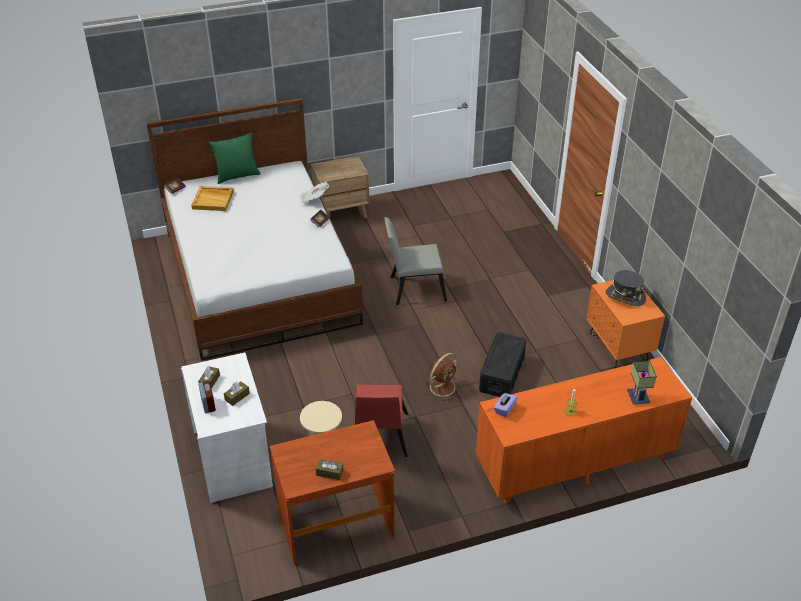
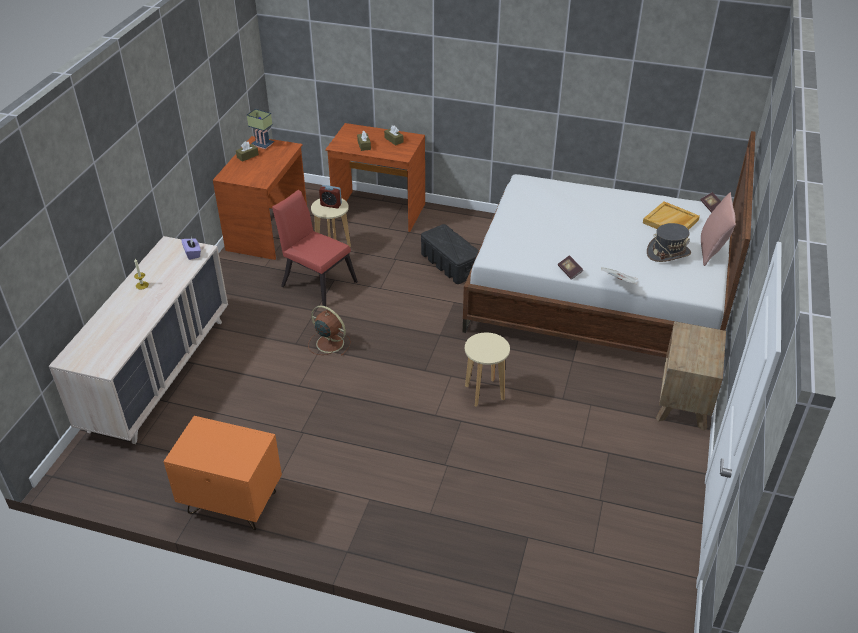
camera: 125 degrees right, 0 degrees up
white desk [181,352,273,503] -> brown desk [325,123,425,232]
alarm clock [198,381,216,413] -> alarm clock moved to [319,185,342,208]
green pillow [209,133,260,184] -> pink pillow [701,192,736,266]
grey chair [384,217,447,305] -> beige stool [465,333,510,407]
brown fan [424,353,462,401] -> brown fan turned 135 degrees clockwise [308,306,351,356]
orange dresser [476,357,692,504] -> beige dresser [49,236,228,444]
black storage box [479,332,526,397] -> black storage box moved to [421,224,479,284]
grey hat [606,270,646,306] -> grey hat moved to [647,223,691,262]
table lamp [627,360,657,405] -> table lamp moved to [247,109,274,149]

